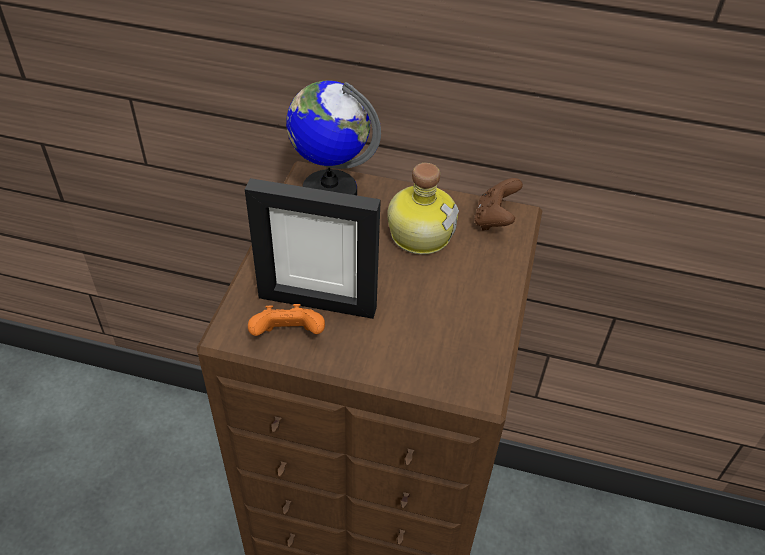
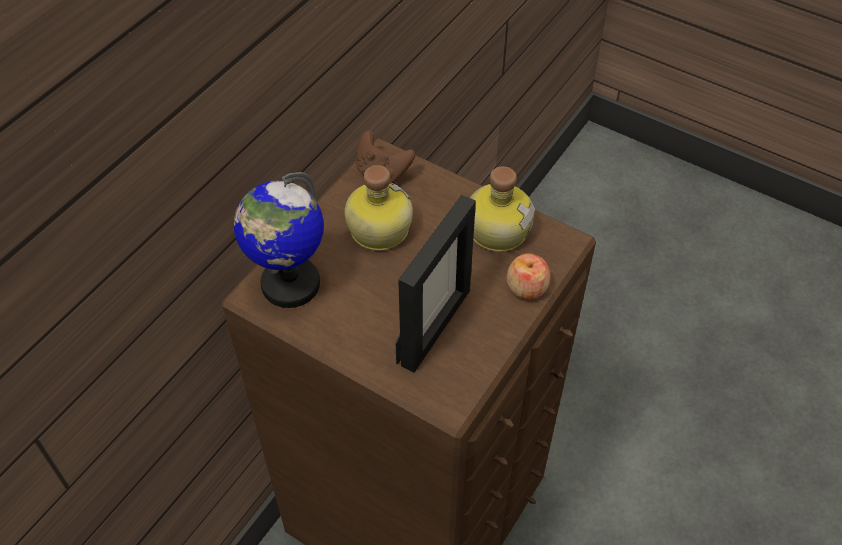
camera: 70 degrees left, 5 degrees up
orange game controller [248,304,325,336] -> none
none -> bottle [470,166,535,252]
none -> apple [507,253,550,300]

